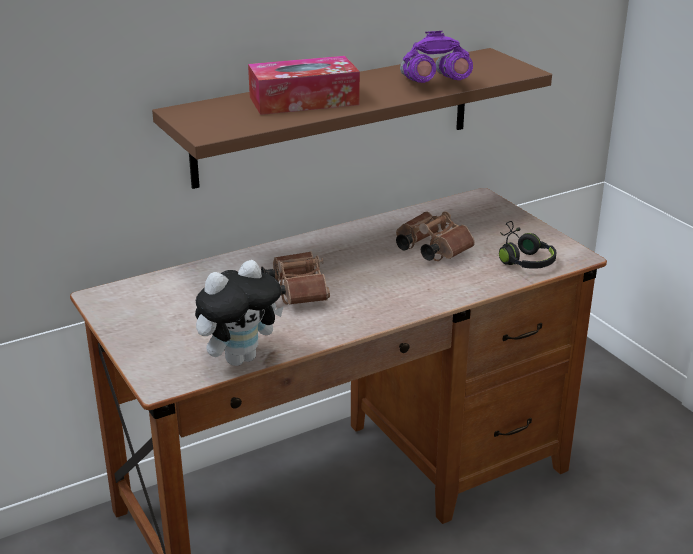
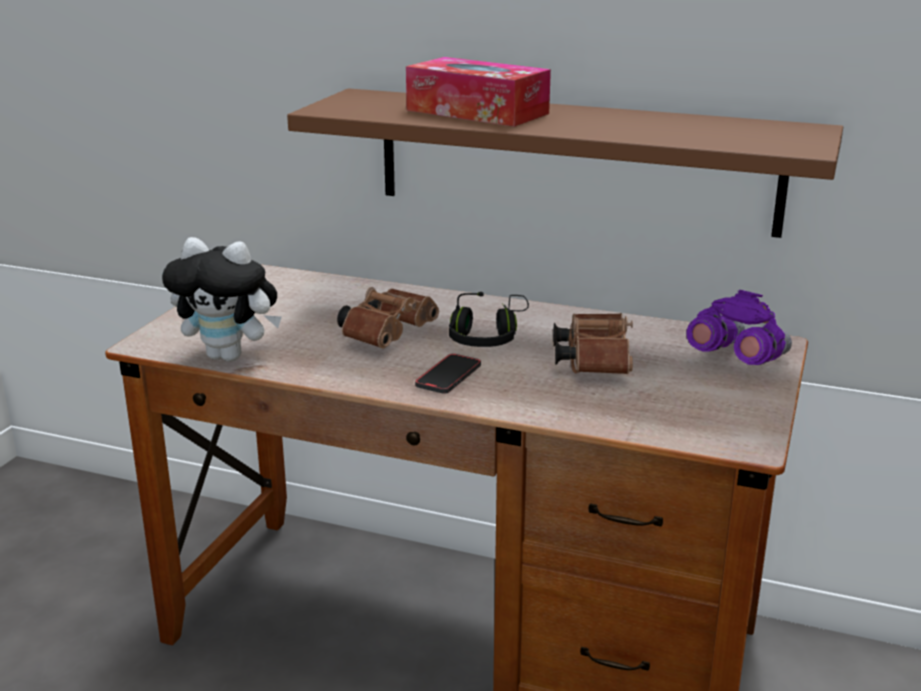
camera: 50 degrees right, 5 degrees down
purple binoculars [400,31,473,83] -> purple binoculars moved to [686,290,792,365]
black headphones [499,221,557,269] -> black headphones moved to [449,292,529,347]
none -> phone [415,354,481,394]

